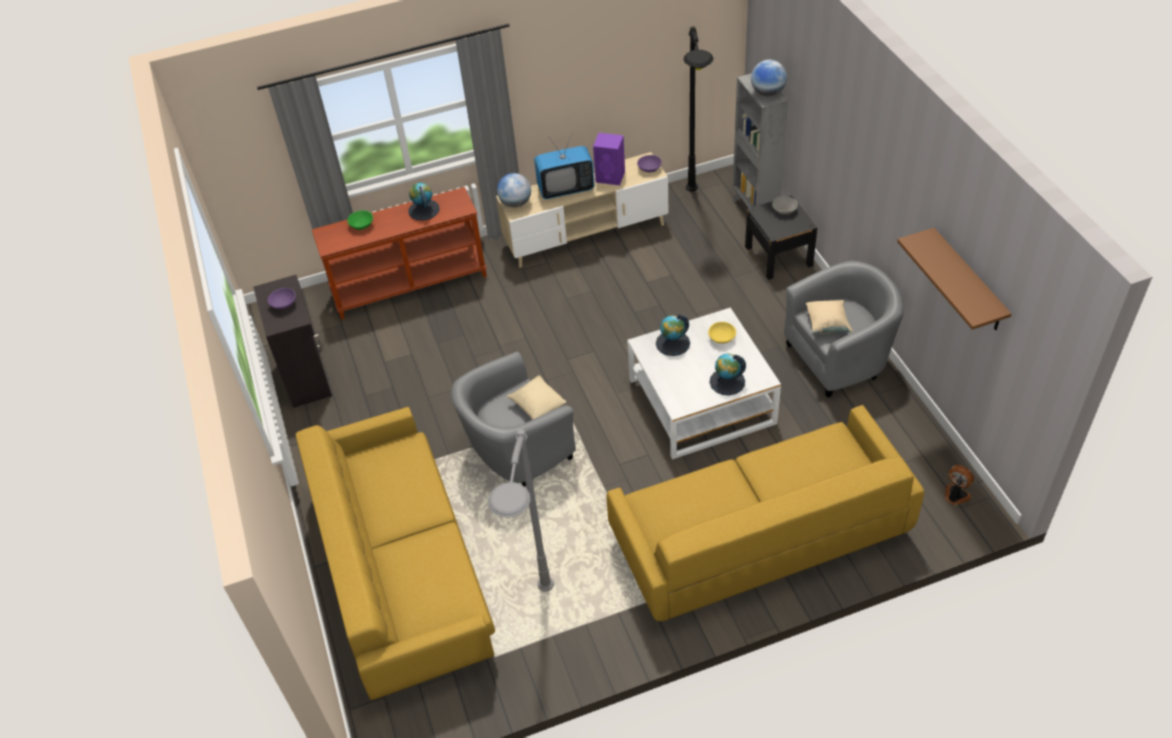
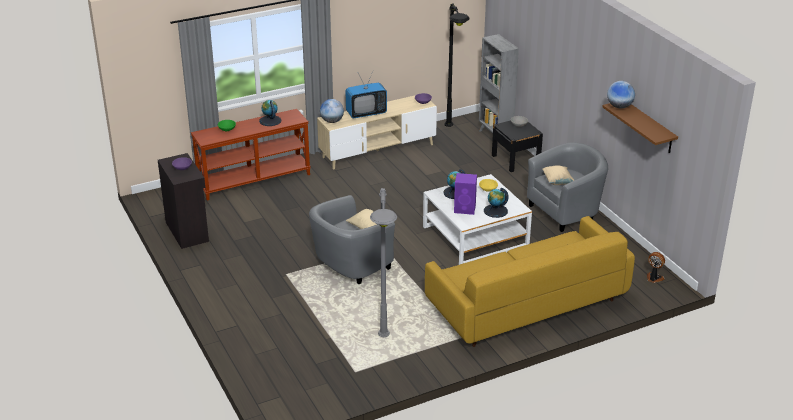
camera: 10 degrees left, 15 degrees down
yellow sofa [296,407,495,700] -> none
purple speaker [593,133,625,185] -> purple speaker moved to [454,173,477,215]
globe [751,60,787,96] -> globe moved to [607,81,635,108]

